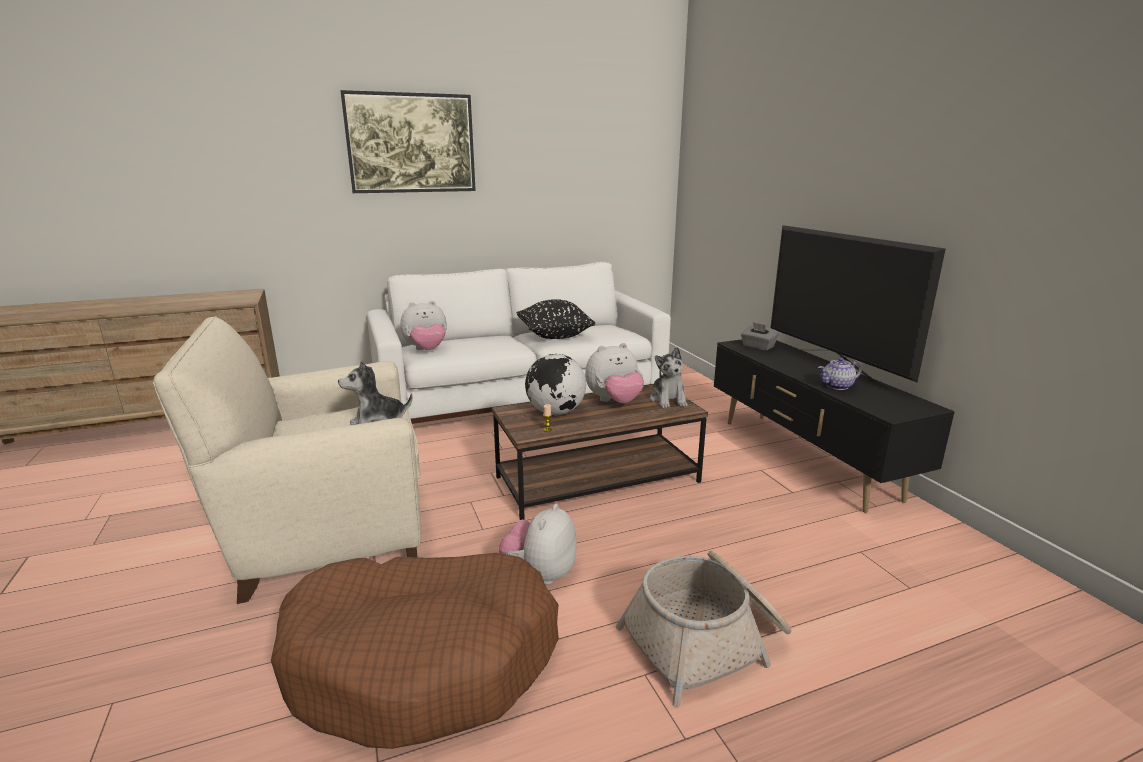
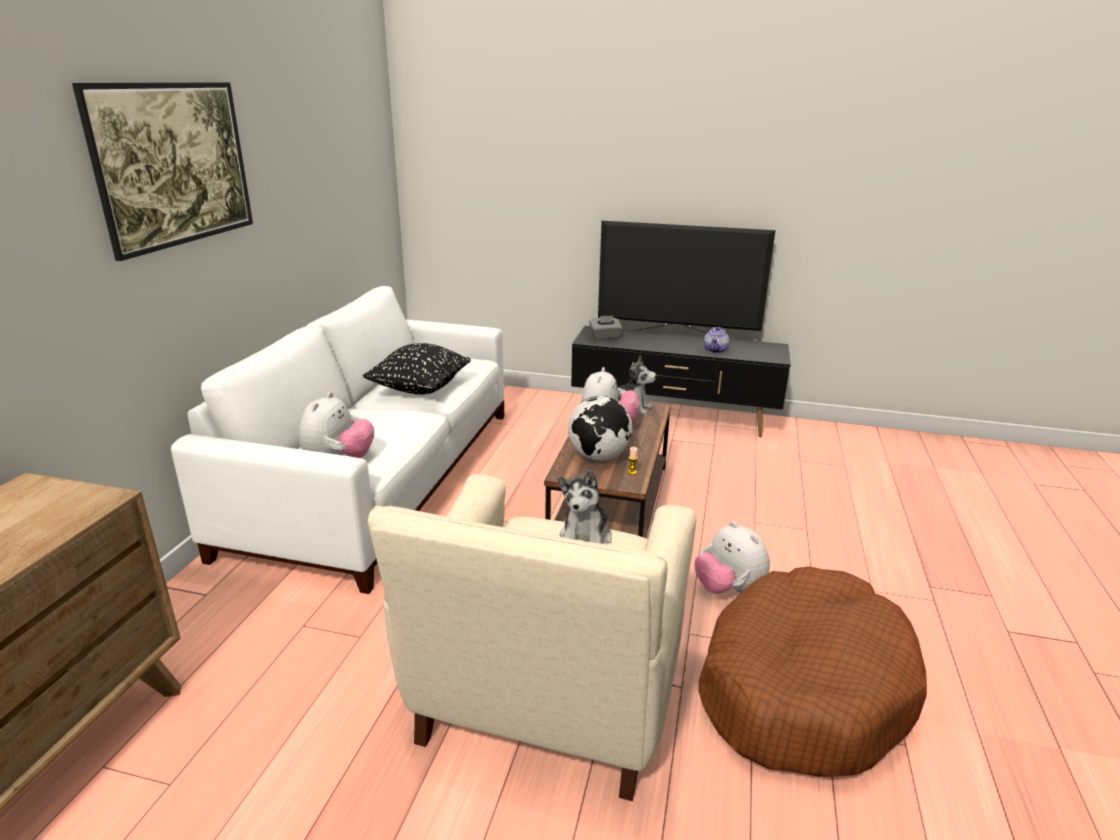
camera: 55 degrees left, 5 degrees up
basket [616,551,791,707] -> none

